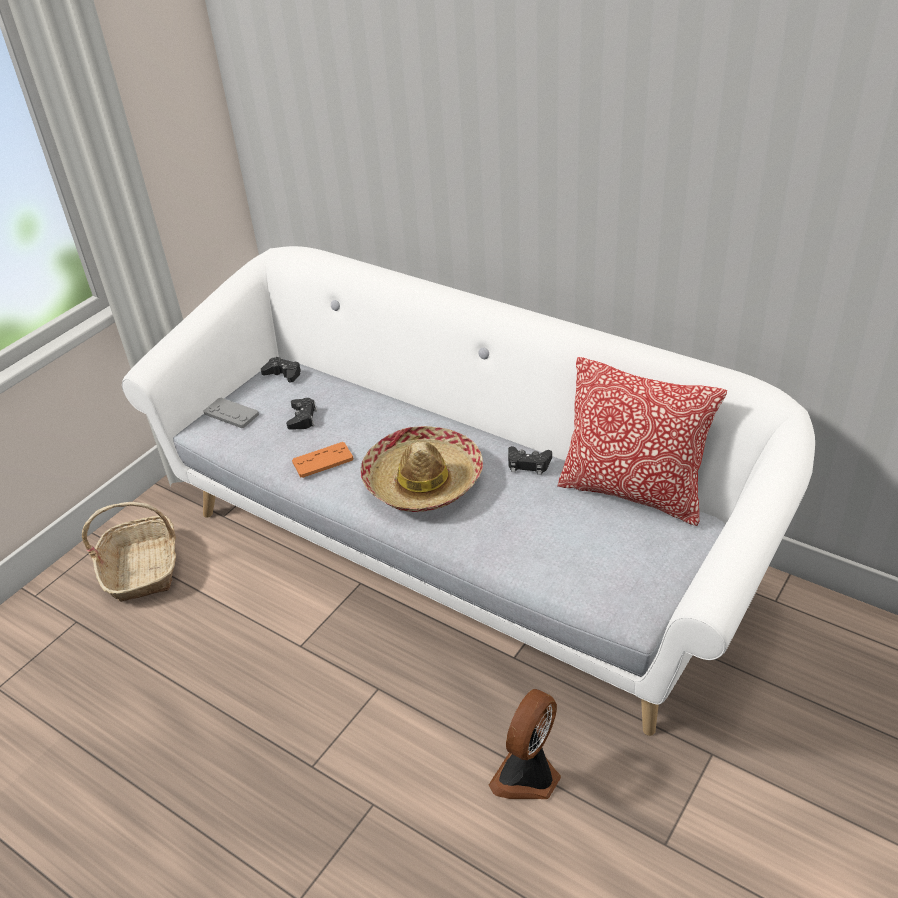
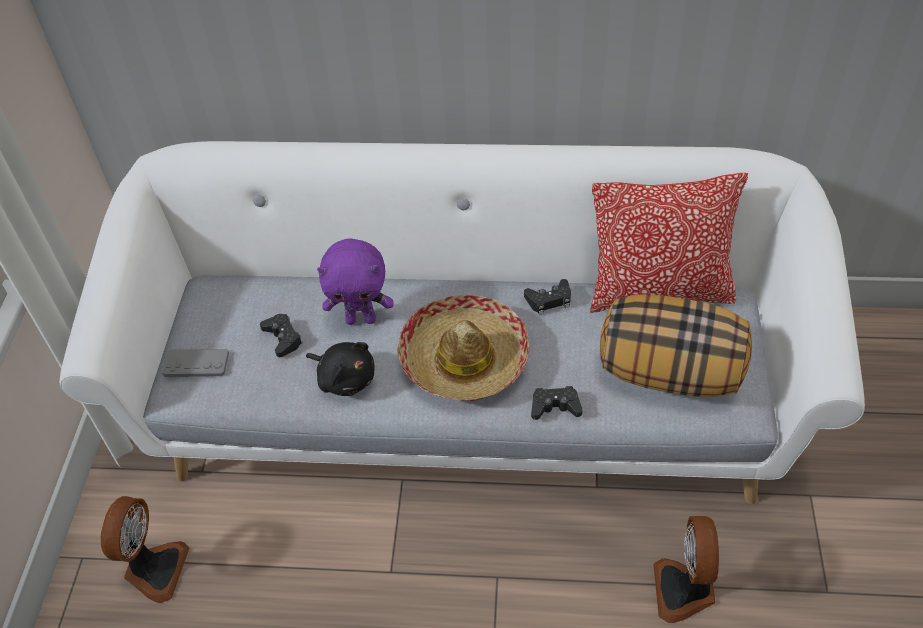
camera: 30 degrees left, 10 degrees up
basket [82,502,176,602] -> fan [101,496,190,603]
black game controller [261,357,301,383] -> black game controller moved to [531,386,583,420]
orange game controller [292,442,353,478] -> black plush toy [306,342,375,396]
none -> purple plush toy [317,238,394,325]
none -> pillow [600,294,752,397]

